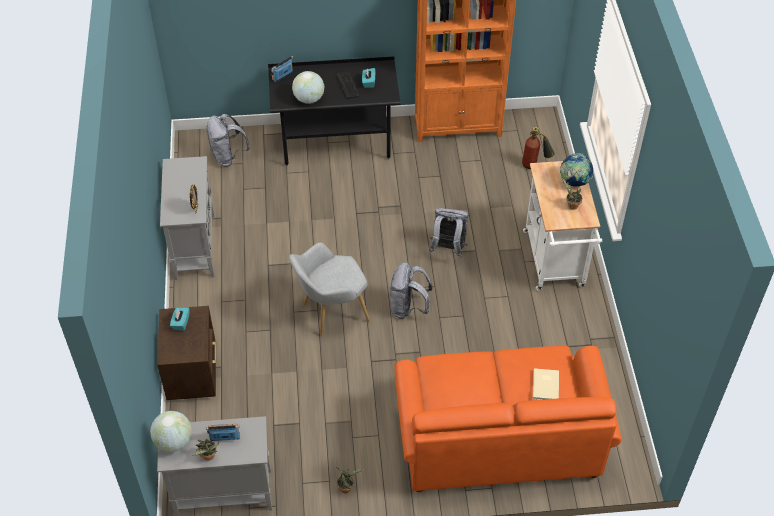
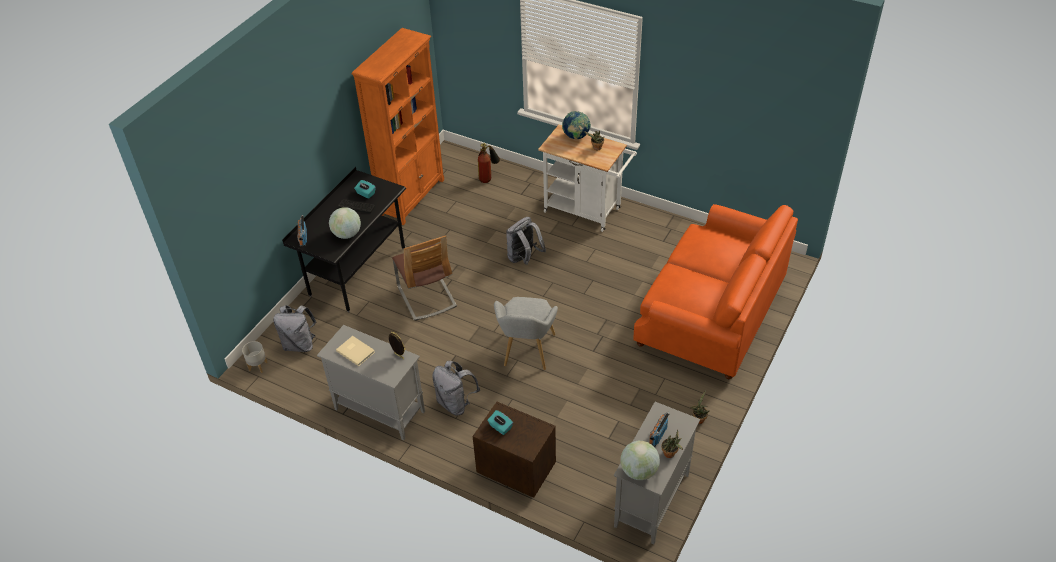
camera: 55 degrees left, 5 degrees down
grey backpack [390,262,432,319] -> grey backpack moved to [433,361,480,416]
beige book [533,368,559,400] -> beige book moved to [336,336,375,366]
none -> grey planter [242,341,268,373]
none -> chair [392,235,457,320]

